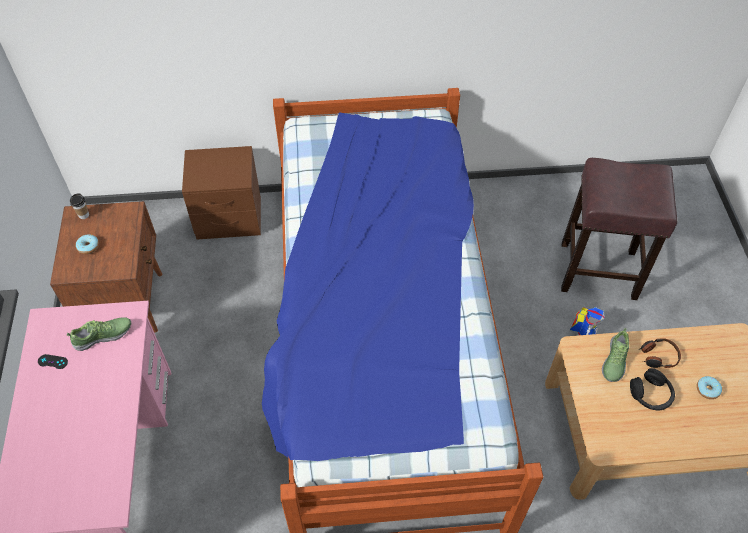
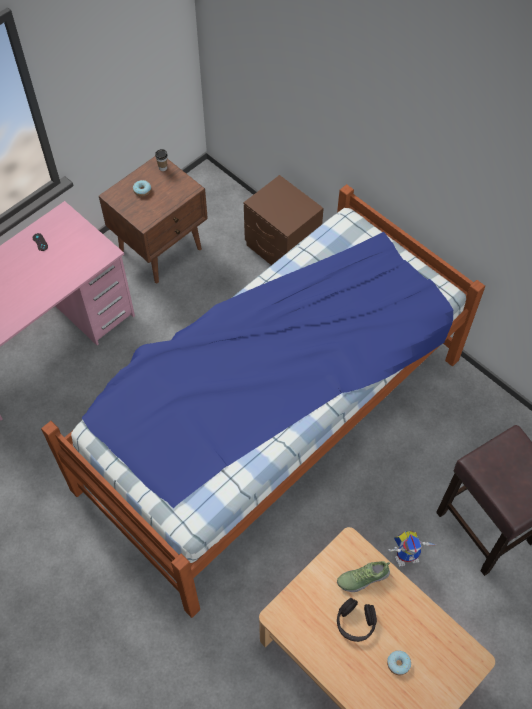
camera: 50 degrees right, 5 degrees up
shoe [66,317,131,351] -> none
headphones [638,338,681,368] -> none

